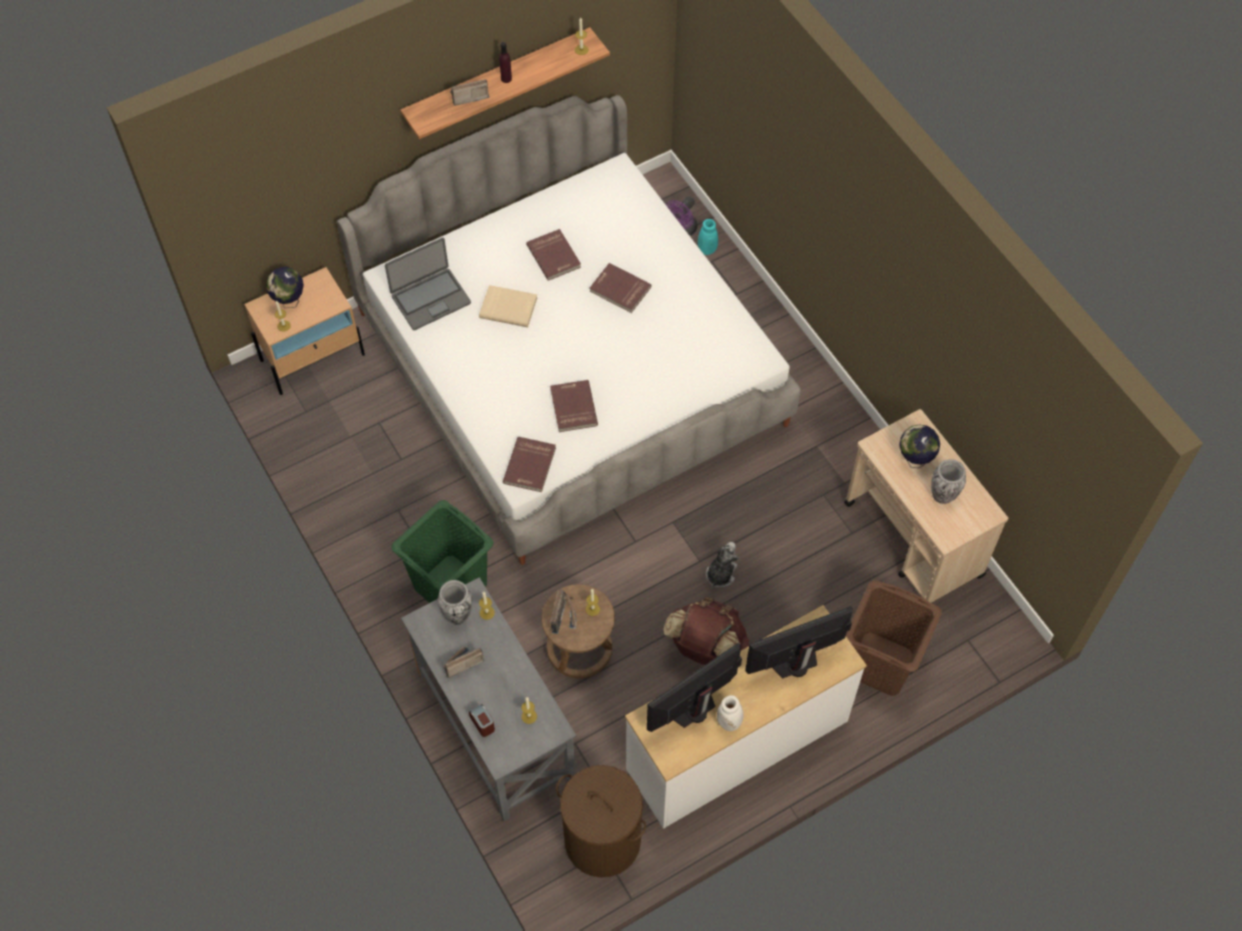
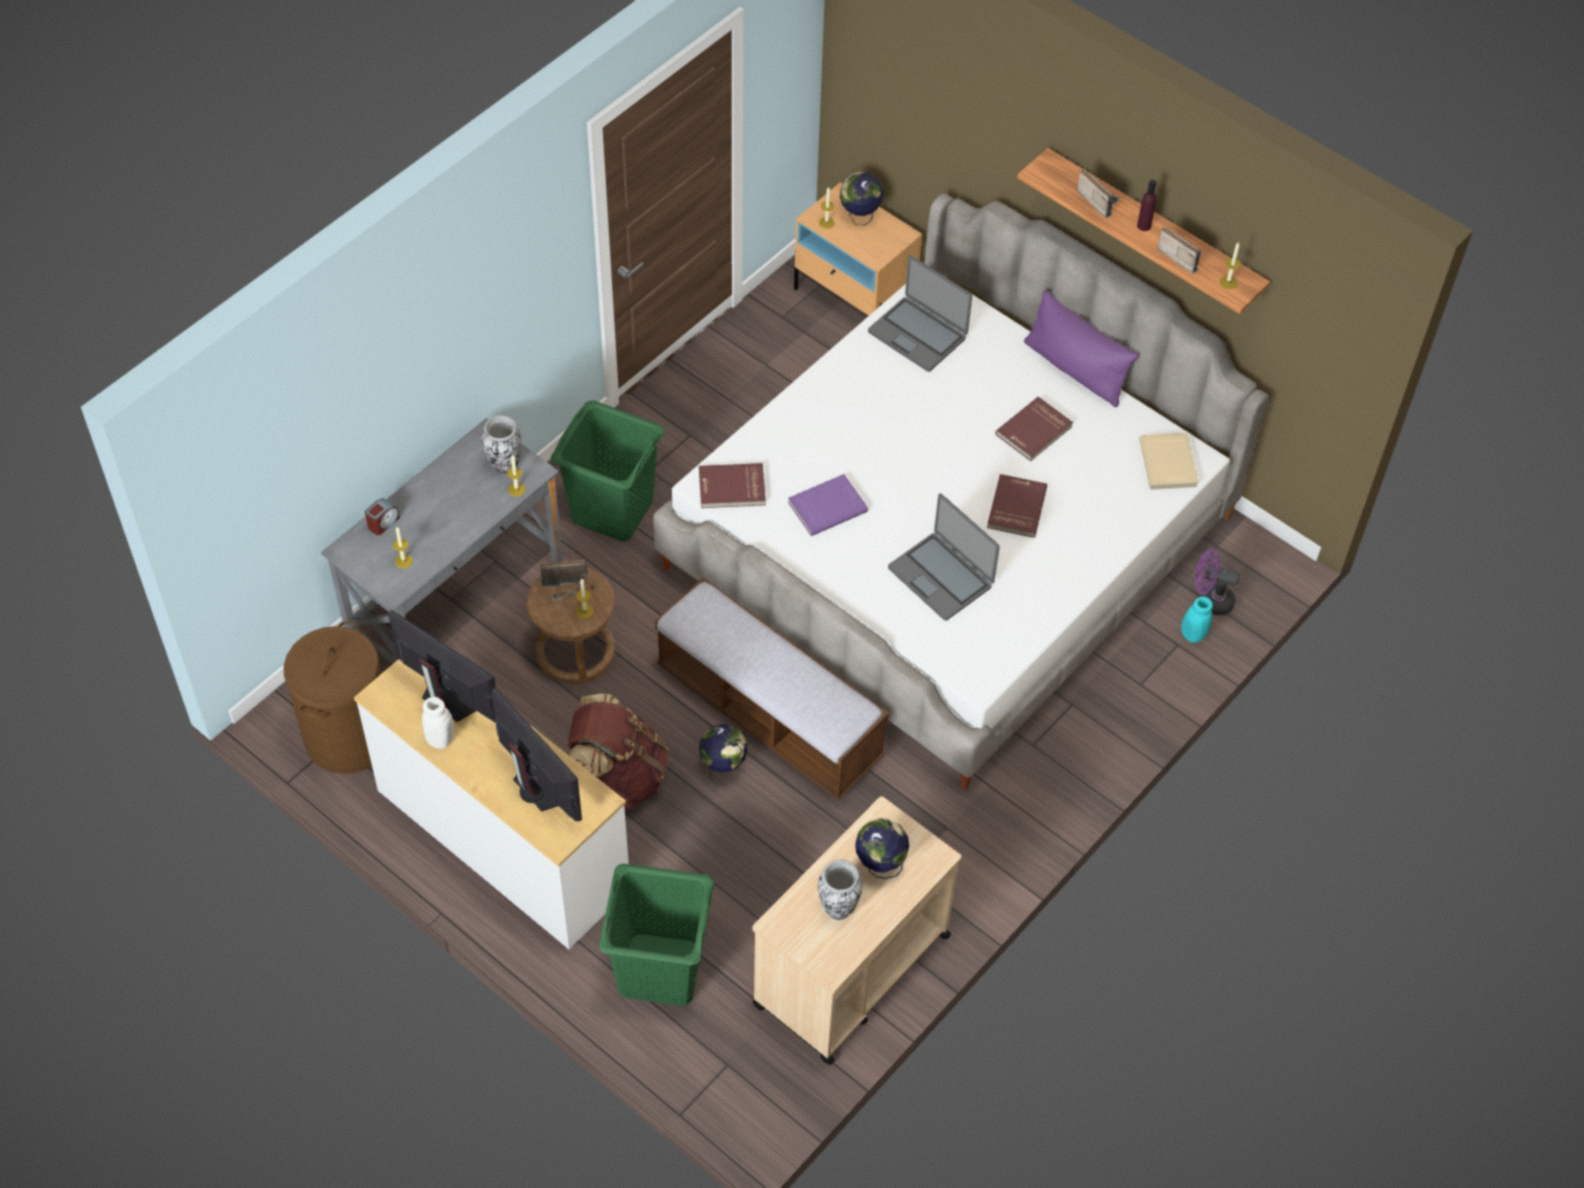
camera: 70 degrees right, 5 degrees down
radio [443,645,485,678] -> radio moved to [1157,227,1203,274]
beige book [479,285,537,327] -> beige book moved to [1139,433,1199,490]
red book [550,380,598,432] -> purple book [788,474,868,536]
plush toy [706,542,739,588] -> globe [699,724,747,786]
brown laundry basket [846,580,942,696] -> green laundry basket [599,864,714,1006]
none -> bench [655,577,889,801]
none -> laptop [888,493,1000,621]
none -> purple pillow [1024,290,1139,407]

